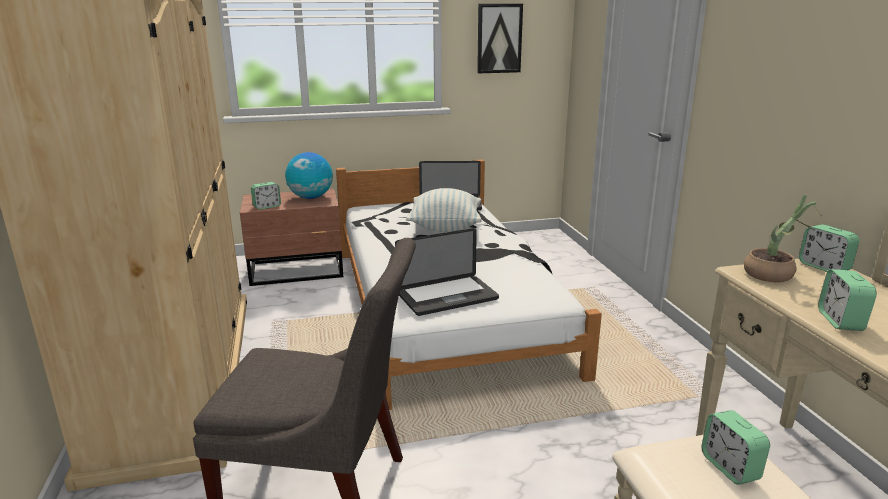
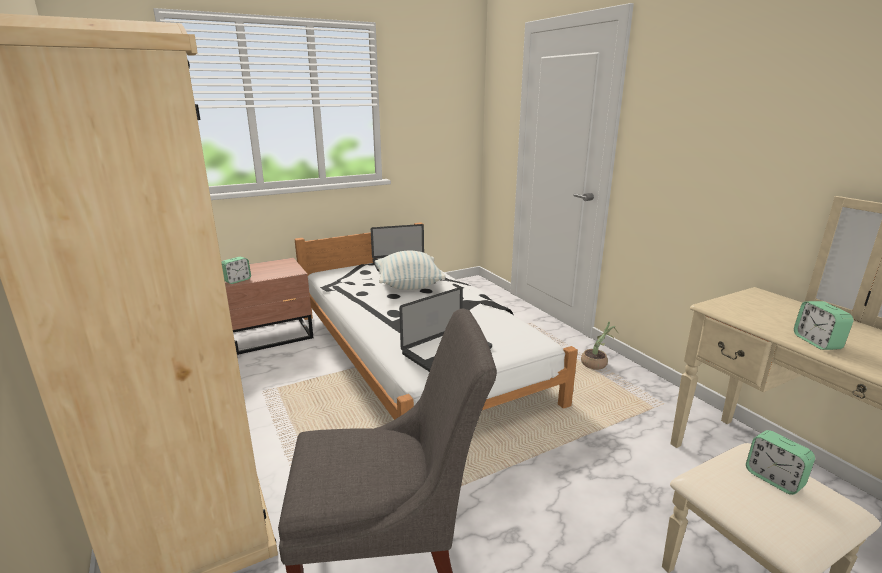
camera: 15 degrees left, 0 degrees up
globe [285,152,333,199] -> none
picture [477,4,523,73] -> none
potted plant [744,194,822,283] -> potted plant moved to [581,321,618,370]
alarm clock [799,224,859,272] -> none

